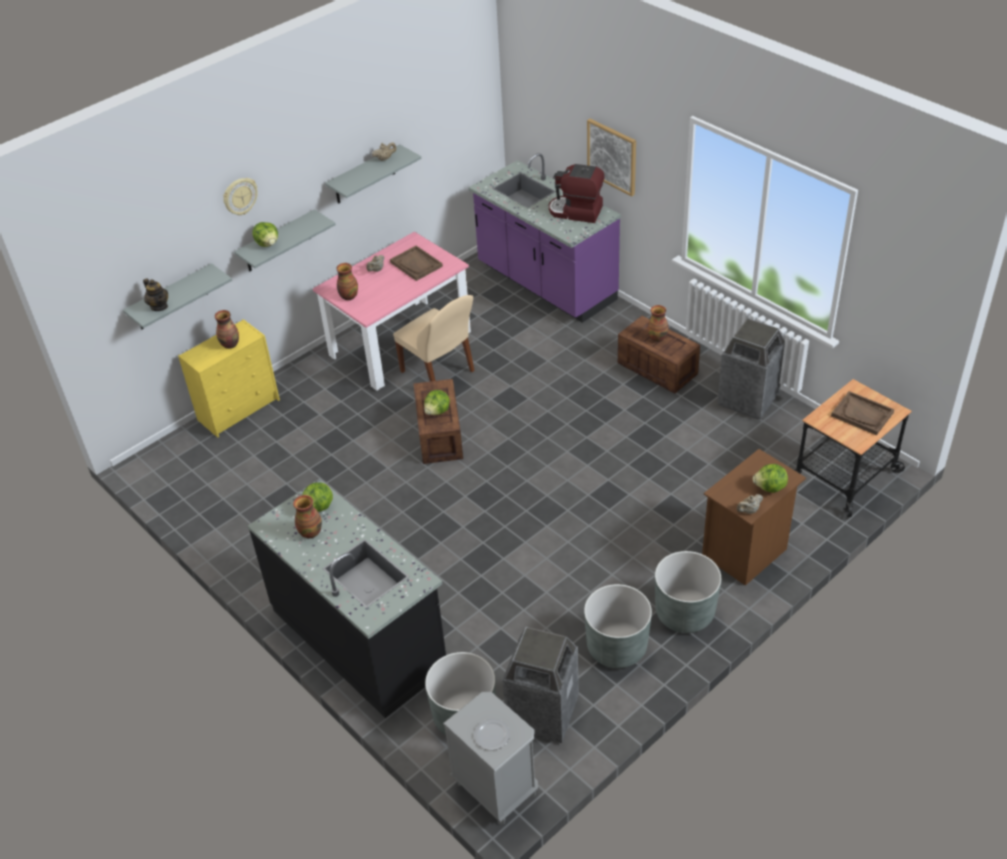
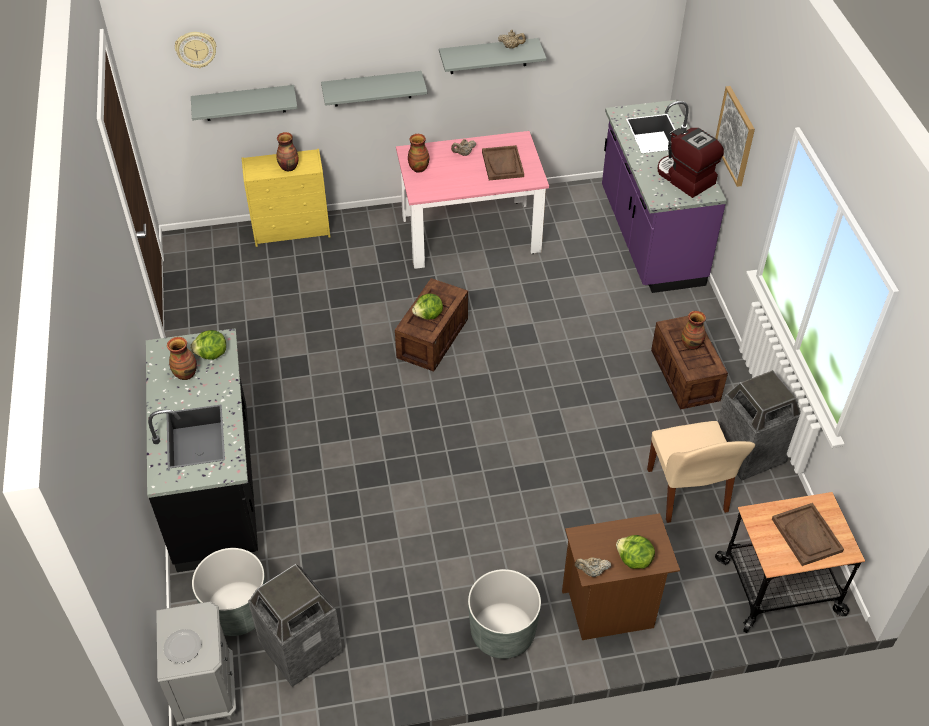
camera: 30 degrees right, 5 degrees up
teapot [143,278,168,311] -> none
wall clock [223,178,258,215] -> wall clock moved to [175,32,216,68]
lettuce [252,222,278,247] -> none
beige chair [393,295,475,381] -> beige chair moved to [647,421,755,523]
grey planter [584,584,652,668] -> none

